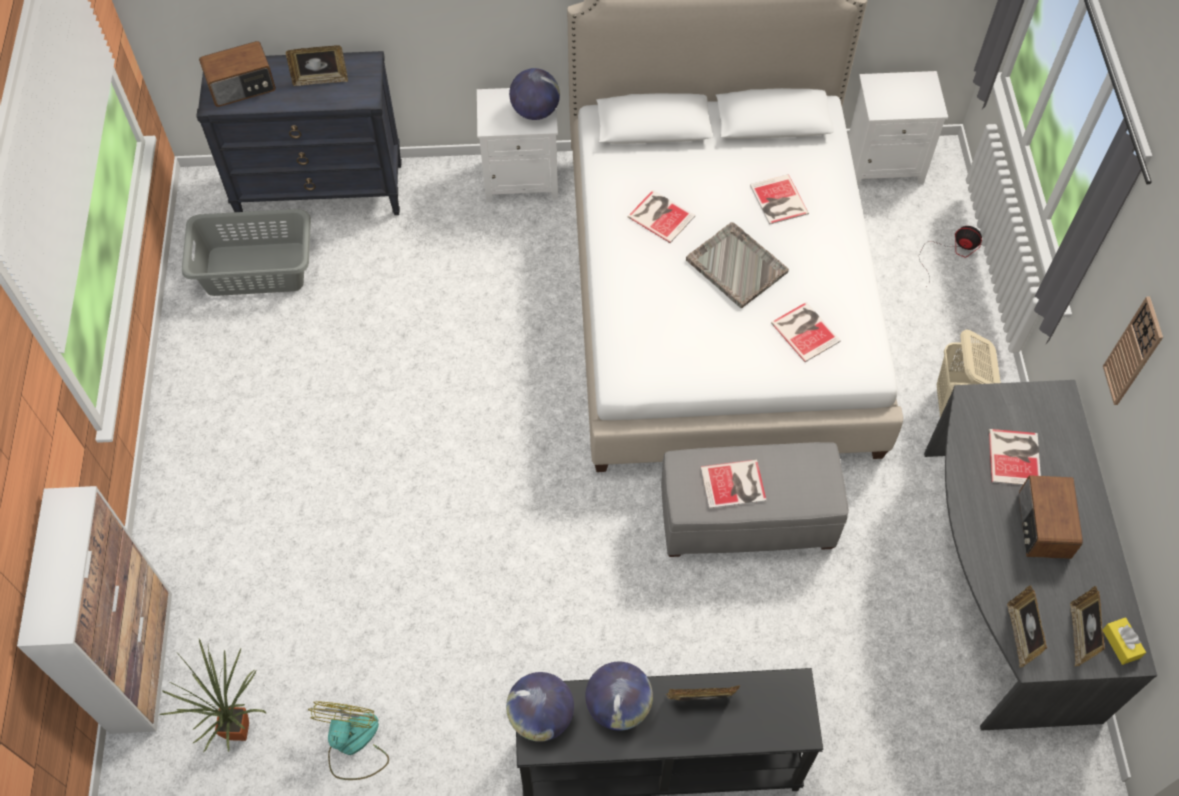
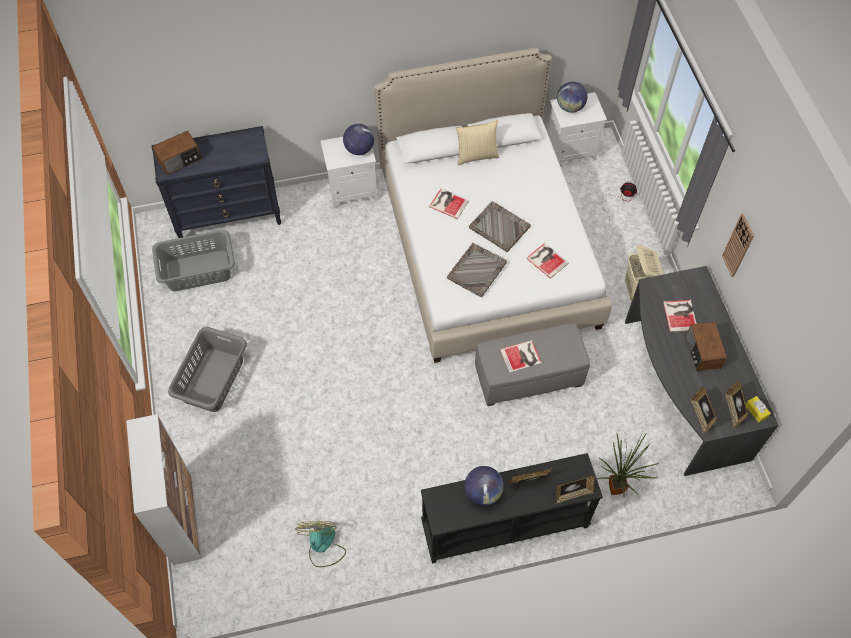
camera: 10 degrees left, 0 degrees up
potted plant [159,639,266,752] -> potted plant moved to [597,432,659,498]
picture frame [286,45,348,86] -> picture frame moved to [555,476,595,504]
globe [506,672,574,742] -> globe moved to [557,82,588,113]
book [750,174,809,225] -> none
none -> grey laundry basket [168,327,247,412]
none -> grey tray [447,243,507,297]
none -> pillow [456,120,500,165]

